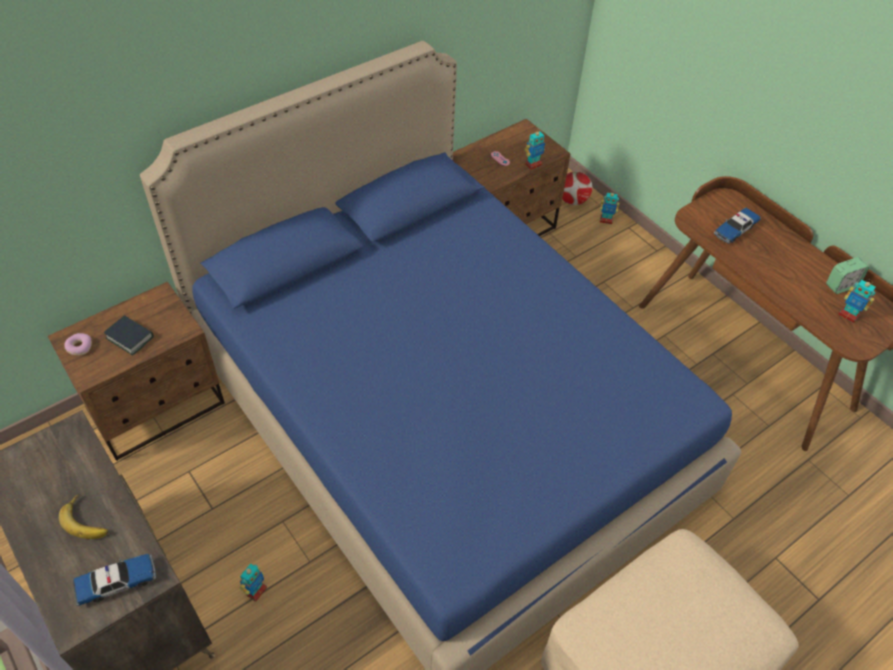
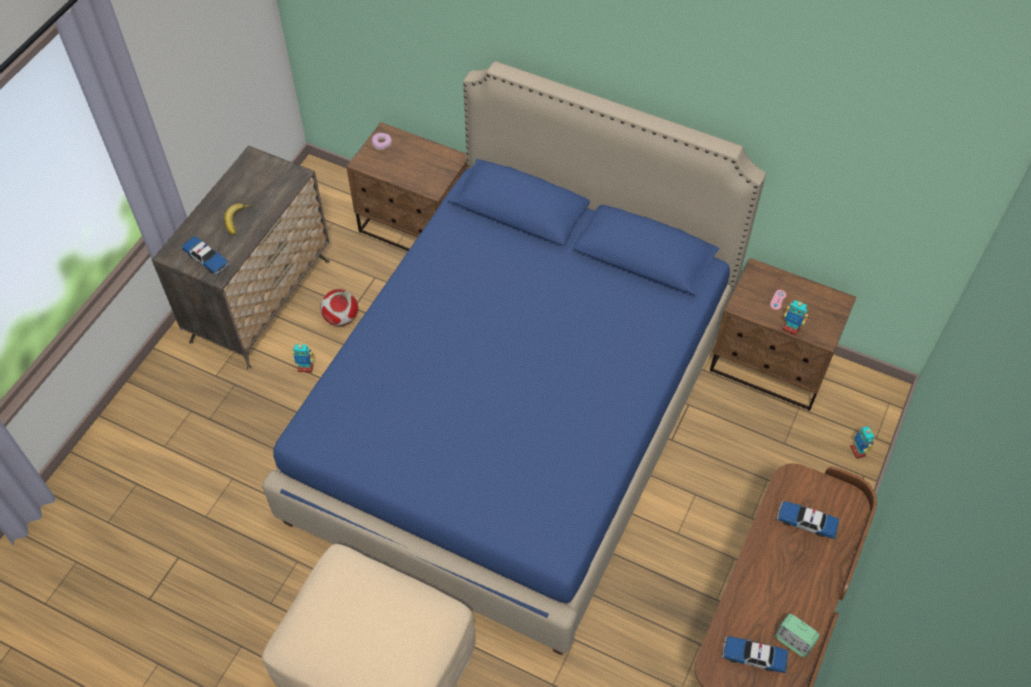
camera: 65 degrees right, 5 degrees up
book [104,315,153,356] -> none
football [562,171,592,205] -> football moved to [320,289,358,326]
toy robot [838,279,876,323] -> toy car [722,636,789,673]

